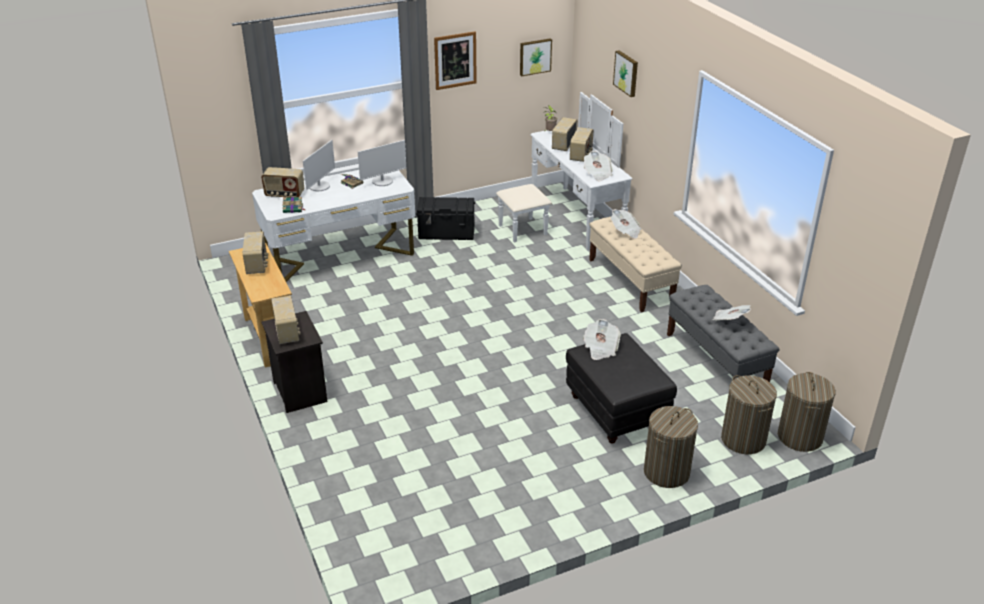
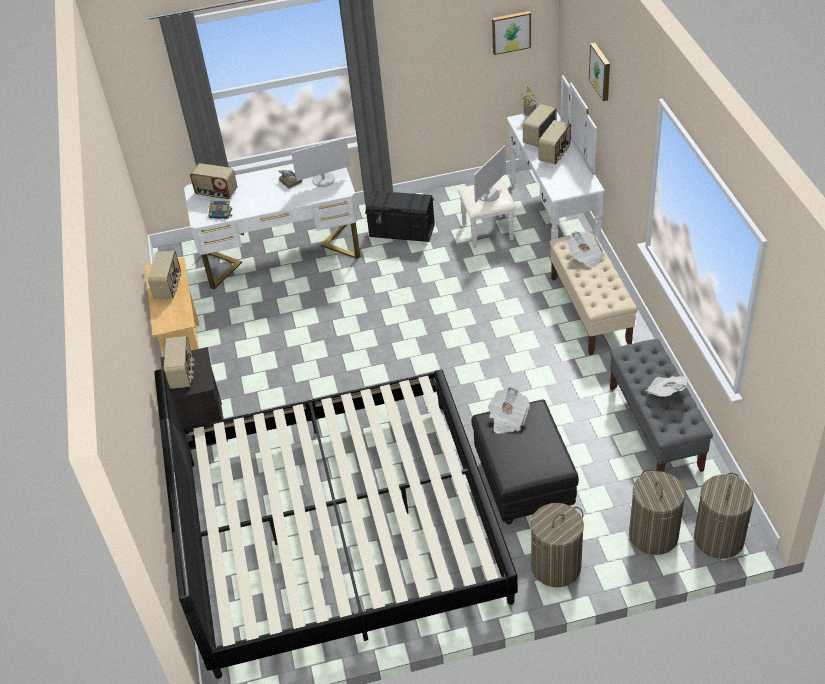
camera: 15 degrees right, 10 degrees up
monitor [303,140,335,191] -> monitor moved to [474,145,506,203]
picture [434,31,477,90] -> none
newspaper [584,151,613,182] -> none
none -> bed [154,369,518,679]

